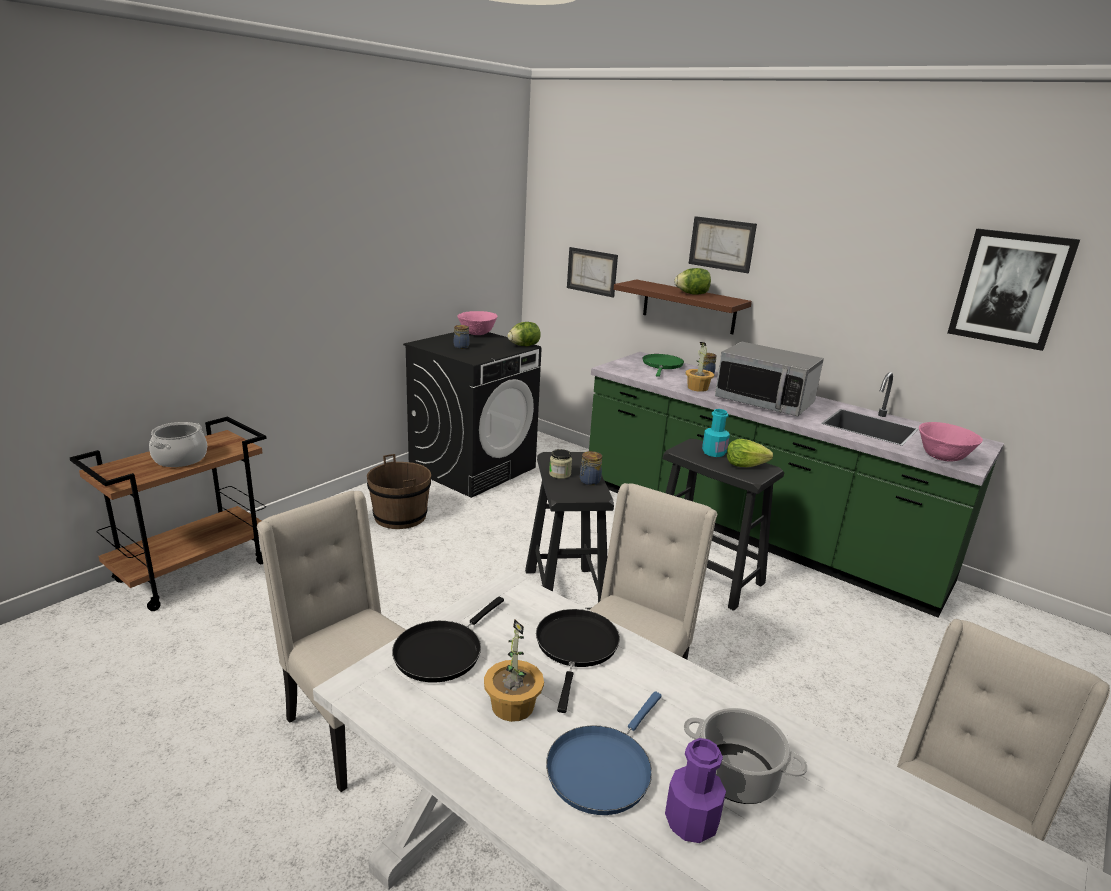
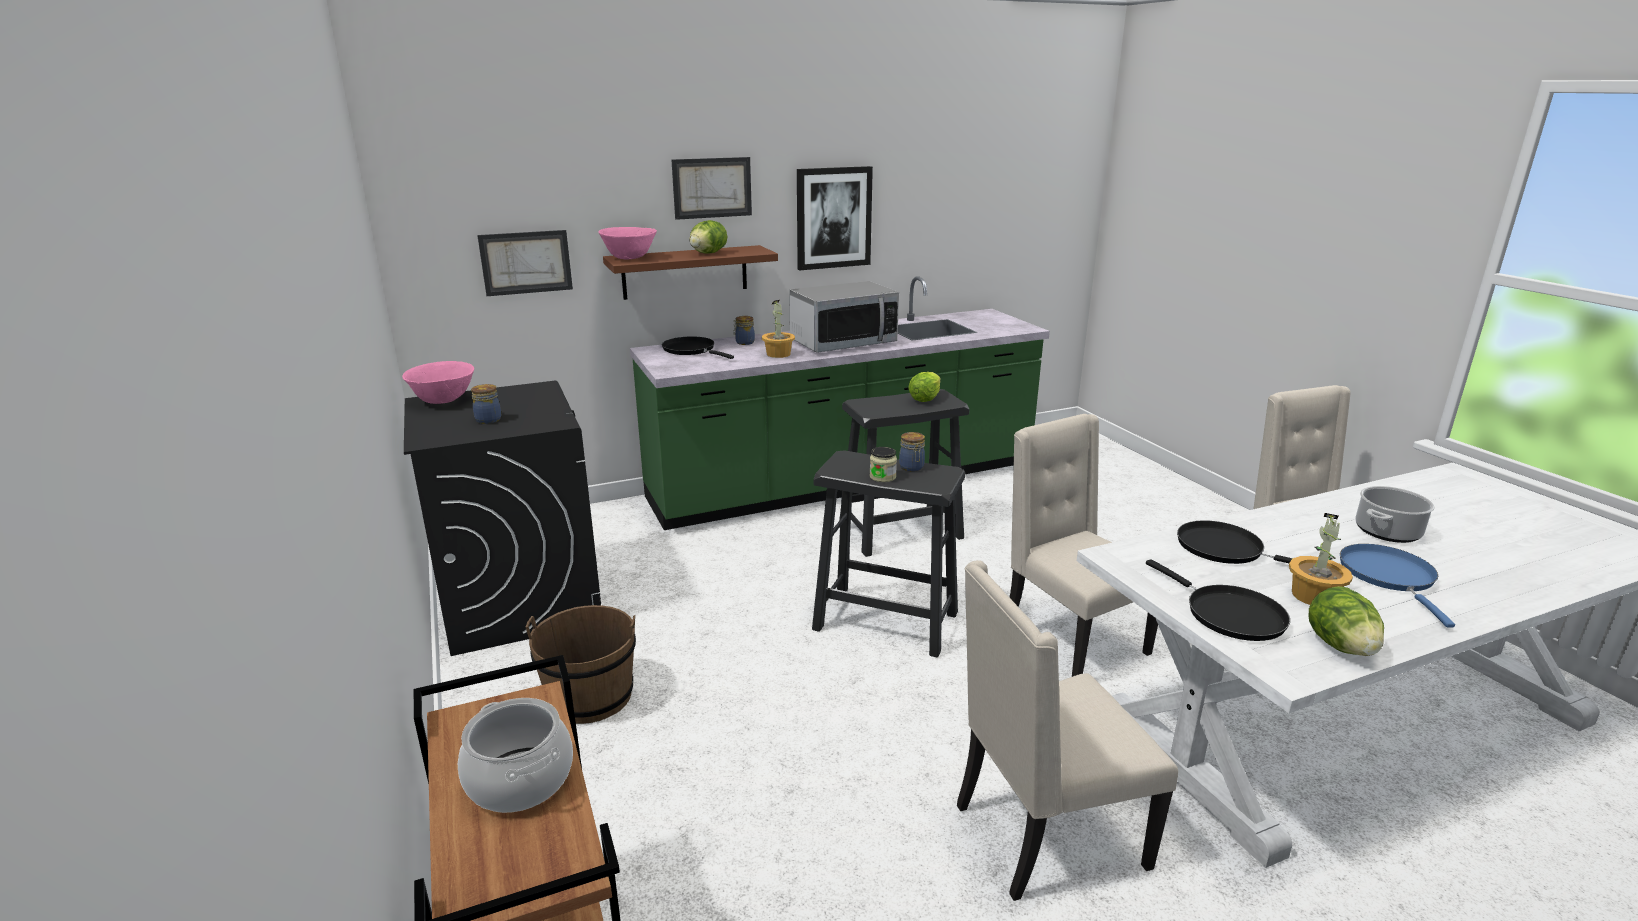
camera: 60 degrees left, 0 degrees up
lettuce [508,322,541,346] -> lettuce moved to [1309,586,1384,656]
blue frying pan [546,691,662,815] -> blue frying pan turned 150 degrees counterclockwise [1340,544,1455,628]
green frying pan [643,354,684,377] -> black frying pan [662,336,734,359]
purple bottle [665,738,726,843] -> none
turquoise bottle [702,409,730,457] -> none
pink bowl [919,422,983,461] -> pink bowl moved to [598,227,657,259]
picture [948,229,1080,351] -> picture moved to [797,166,873,270]

